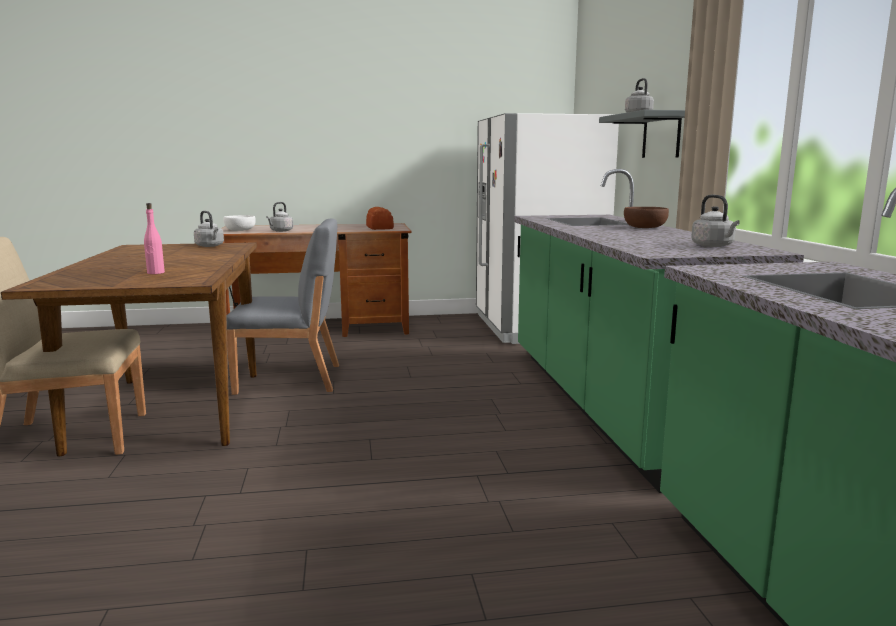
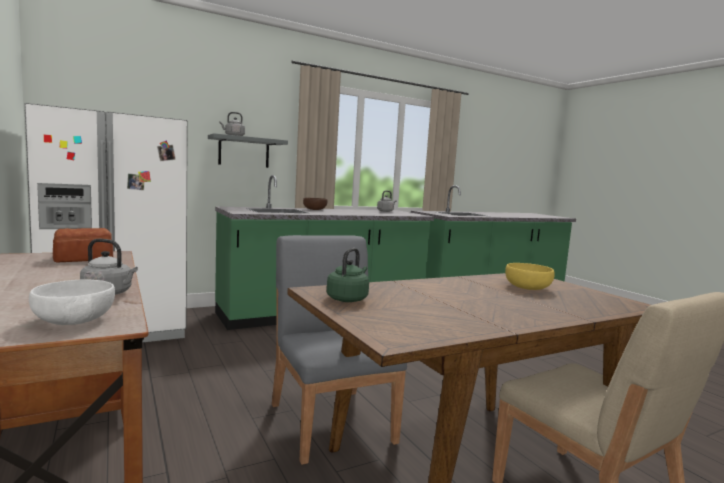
camera: 110 degrees left, 5 degrees down
pink bottle [144,203,165,274] -> yellow bowl [505,263,555,290]
grey kettle [194,211,224,247] -> green kettle [327,248,369,302]

